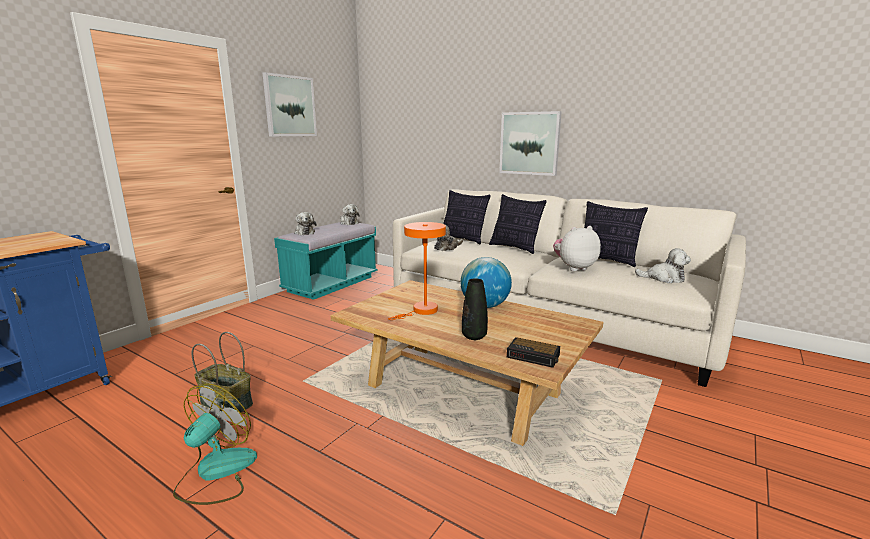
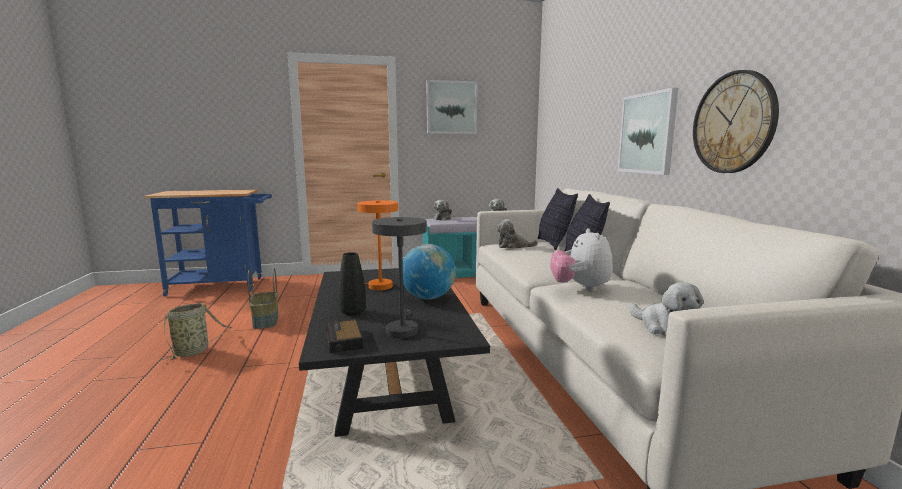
camera: 45 degrees right, 5 degrees down
fan [173,384,257,505] -> basket [158,303,232,362]
beige coffee table [330,280,603,446] -> black coffee table [299,268,490,437]
plush toy [553,226,601,271] -> plush toy turned 120 degrees counterclockwise [550,228,613,292]
pillow [584,201,648,267] -> none
none -> grey table lamp [372,217,427,338]
none -> wall clock [693,70,779,173]

